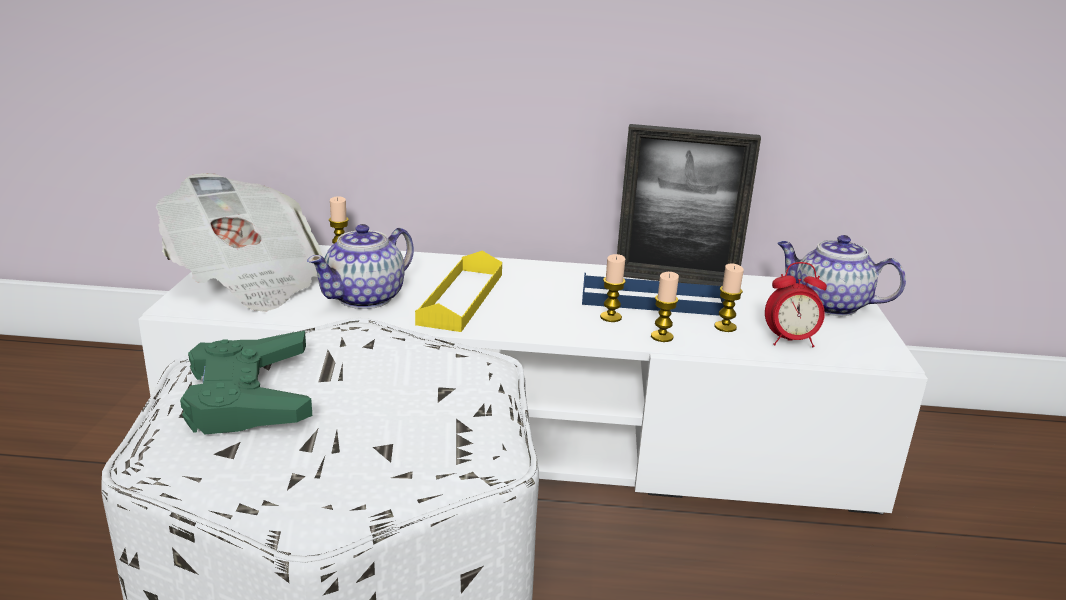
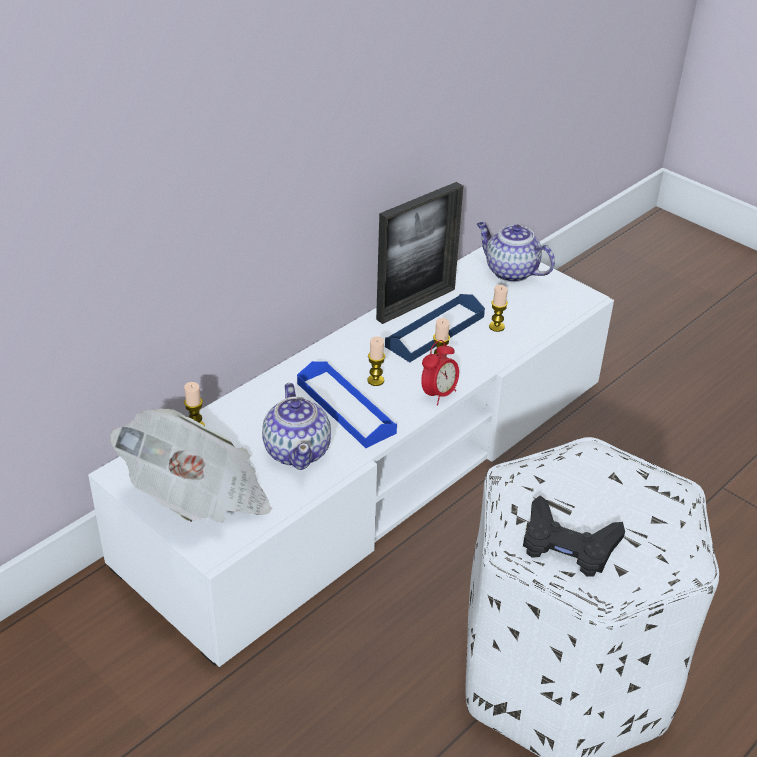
camera: 50 degrees left, 15 degrees up
green game controller [180,331,312,435] -> black game controller [523,495,625,577]
yellow tray [415,251,502,332] -> blue tray [297,361,397,448]
candle [651,272,679,342] -> candle moved to [367,336,385,386]
alarm clock [765,262,827,347] -> alarm clock moved to [421,340,459,405]
teapot [777,235,906,316] -> teapot turned 60 degrees clockwise [477,222,555,282]

